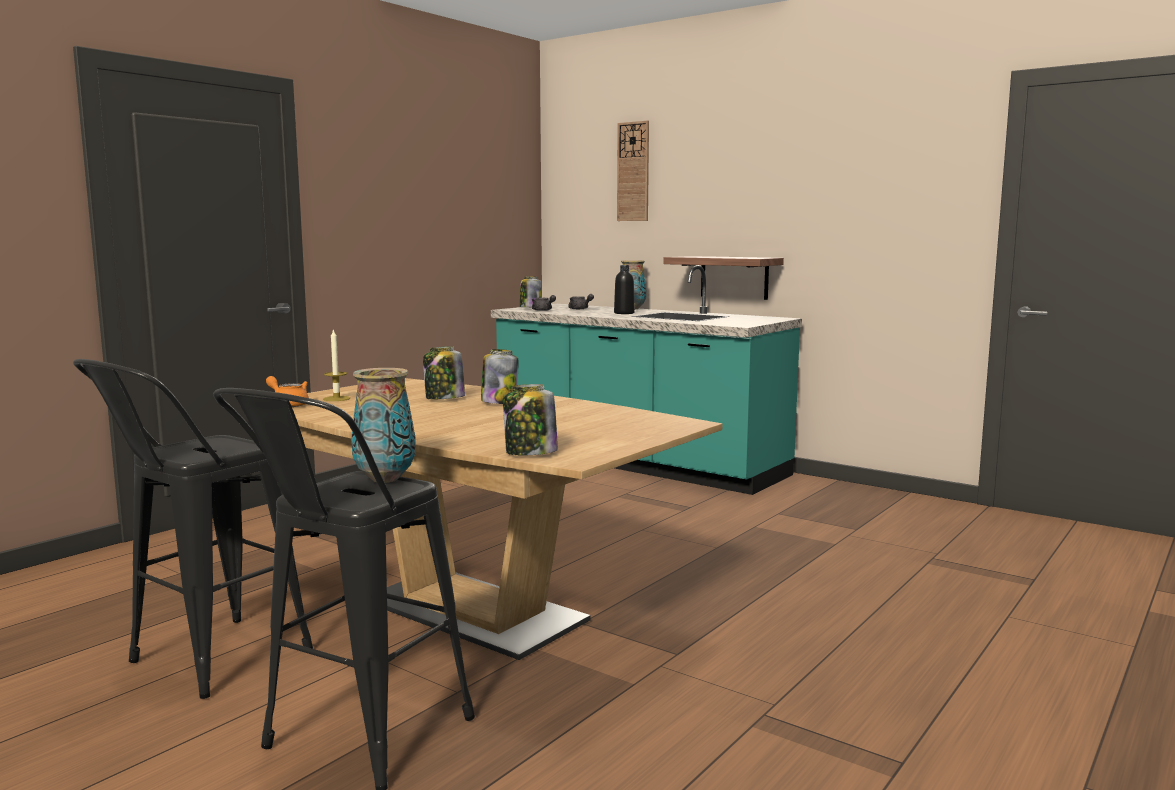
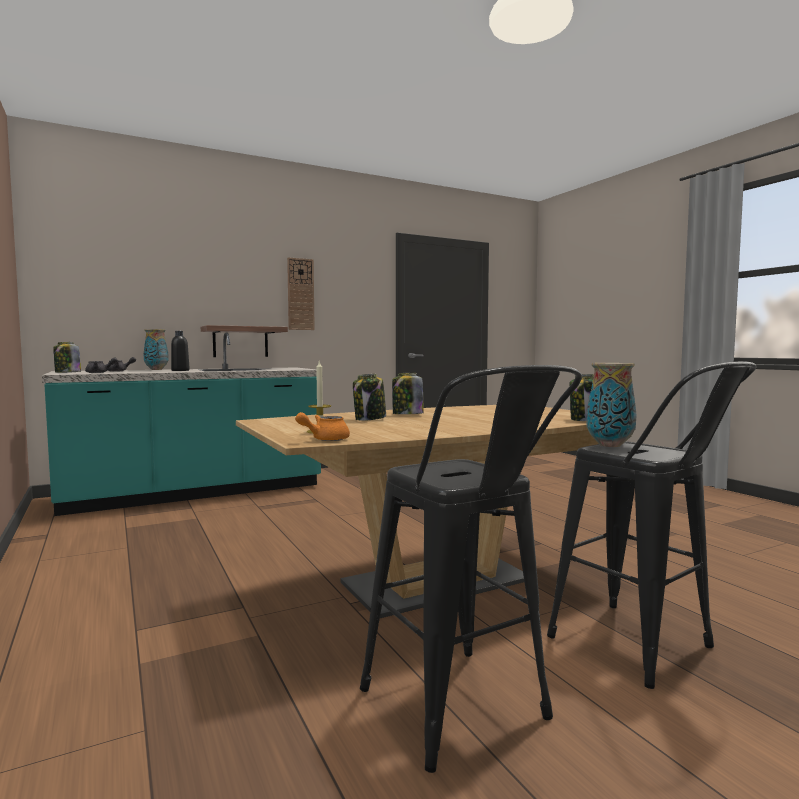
camera: 65 degrees left, 5 degrees down
wall clock [617,120,649,221] -> wall clock moved to [287,257,315,330]

